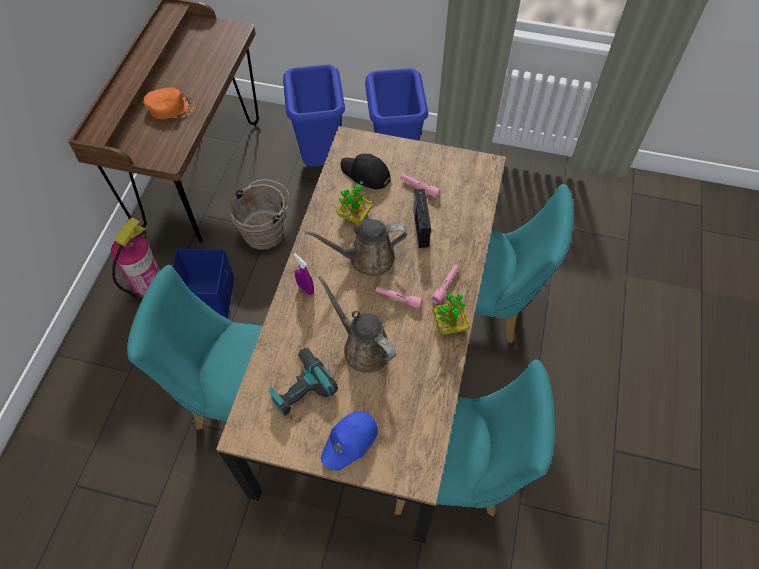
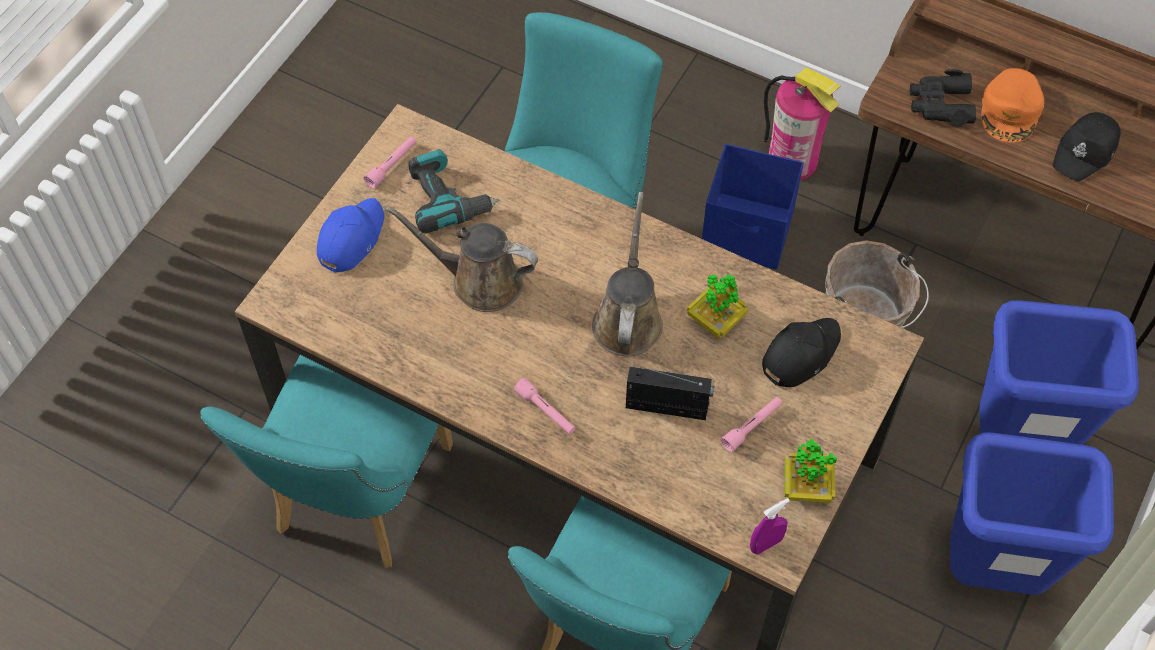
camera: 105 degrees right, 0 degrees up
purple spray bottle [293,253,314,295] -> purple spray bottle moved to [750,498,790,555]
brown watering can [318,275,396,373] -> brown watering can turned 135 degrees counterclockwise [385,206,538,312]
blue cap [321,411,378,471] -> blue cap turned 60 degrees clockwise [317,198,384,273]
pink flashlight [375,286,422,309] -> pink flashlight moved to [363,136,417,189]
potted plant [433,293,470,335] -> potted plant moved to [784,439,837,503]
none -> black binoculars [910,69,977,127]
none -> black cap [1052,112,1121,182]

